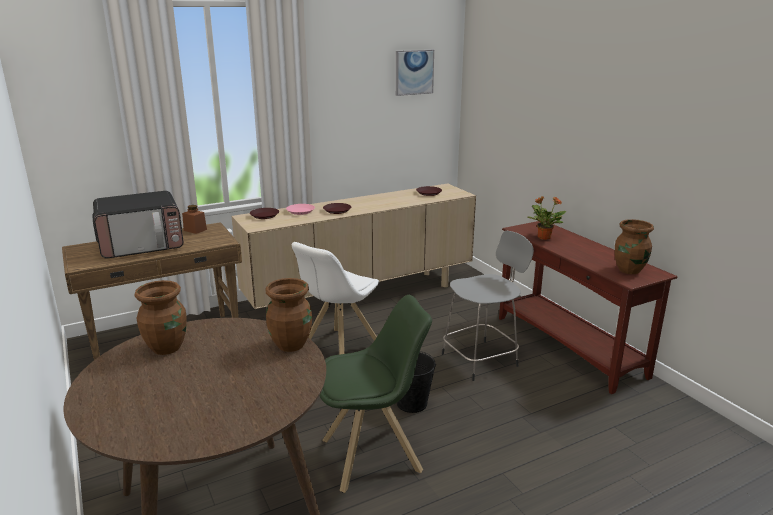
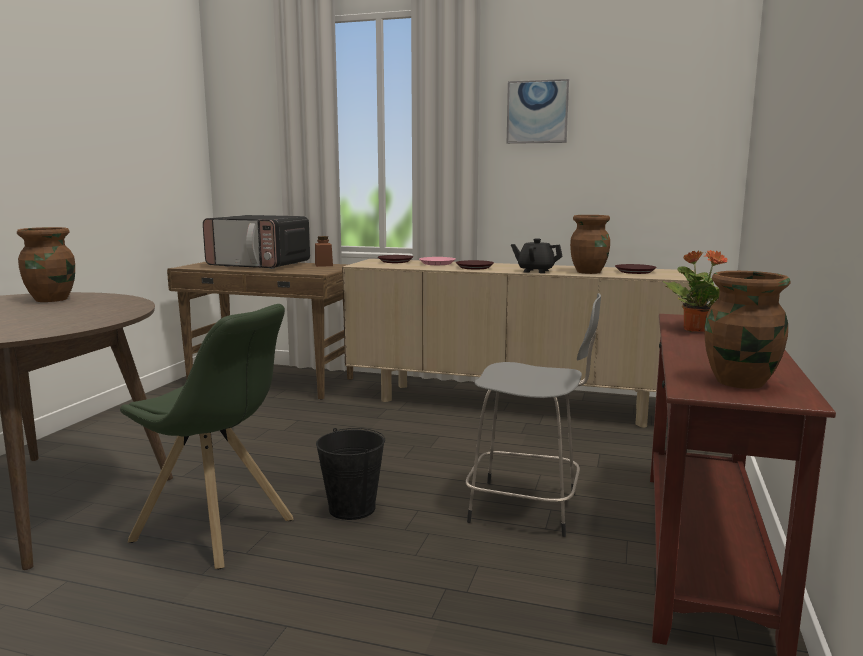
camera: 45 degrees right, 10 degrees down
brown vase [266,278,312,352] -> brown vase moved to [570,215,610,274]
white chair [292,242,379,355] -> none
picture [396,50,434,96] -> picture moved to [507,79,569,144]
none -> black teapot [511,239,563,273]

